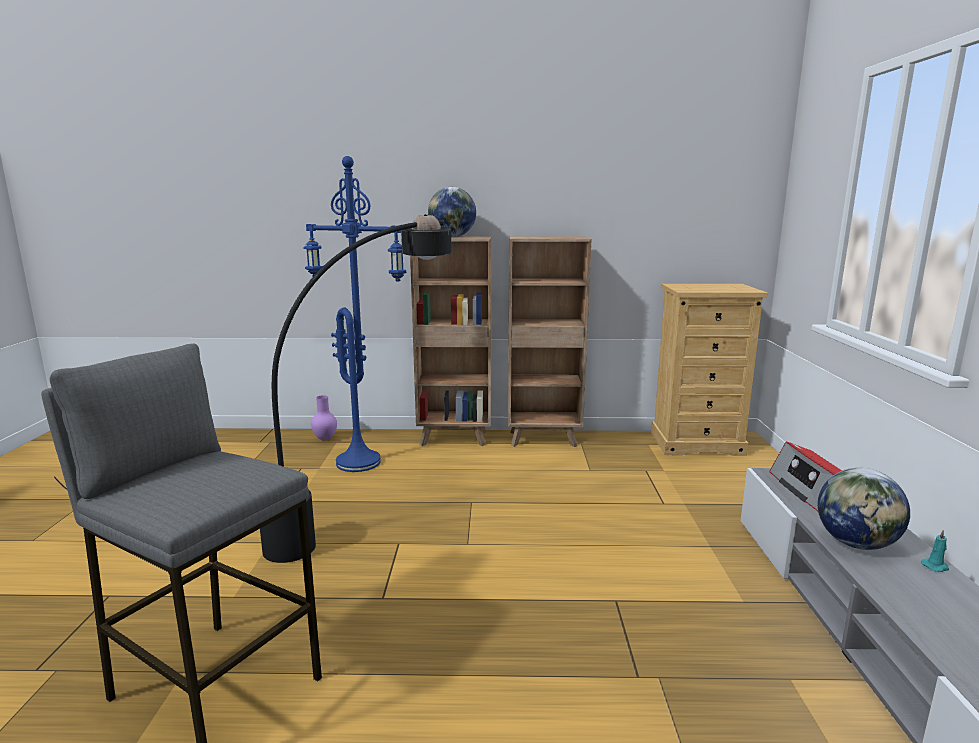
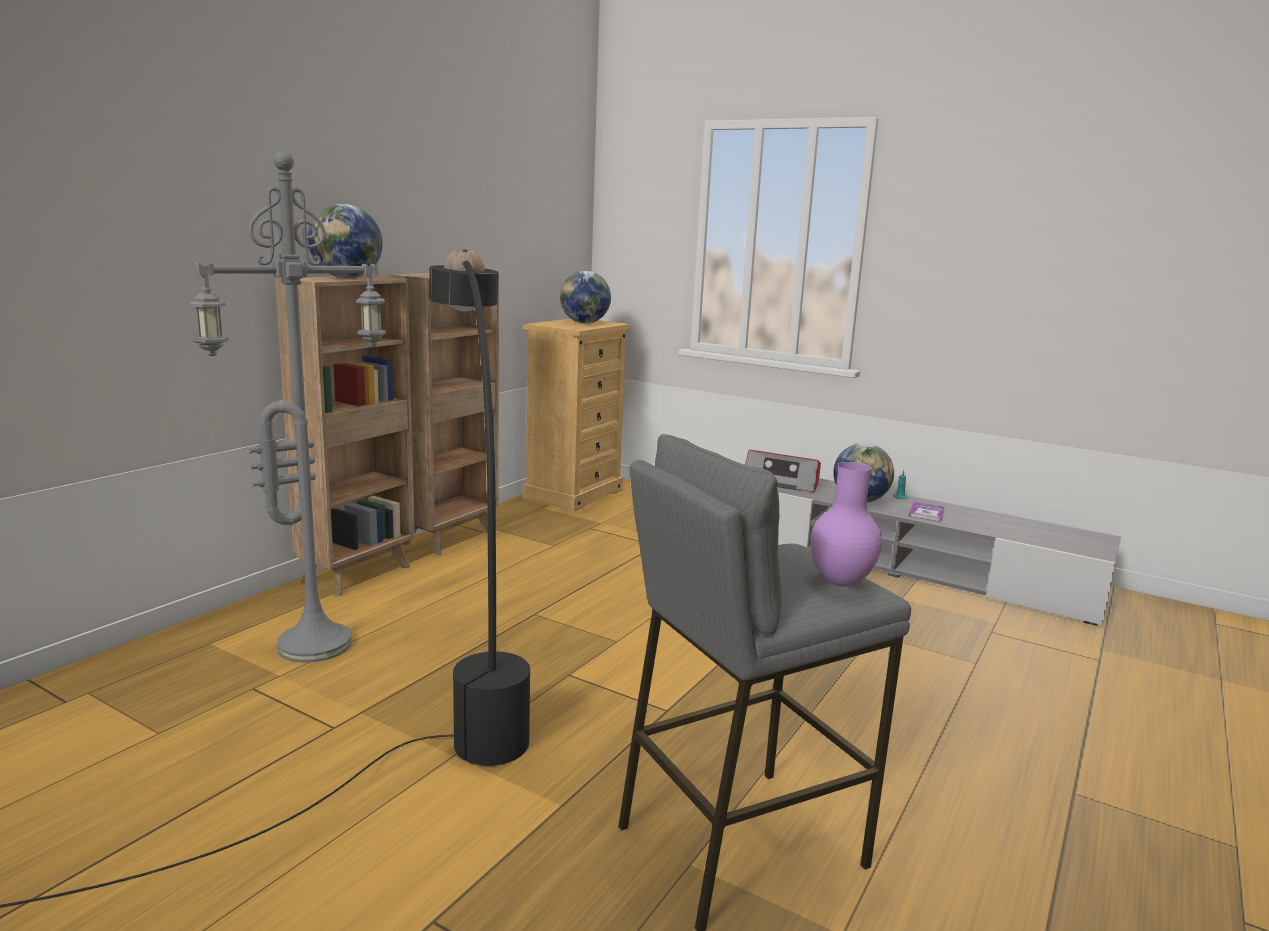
camera: 60 degrees left, 0 degrees up
blue floor lamp [303,156,406,472] -> grey floor lamp [189,151,386,663]
purple vase [311,395,337,440] -> purple vase moved to [810,462,882,587]
none -> globe [560,271,611,323]
none -> book [909,502,945,522]

